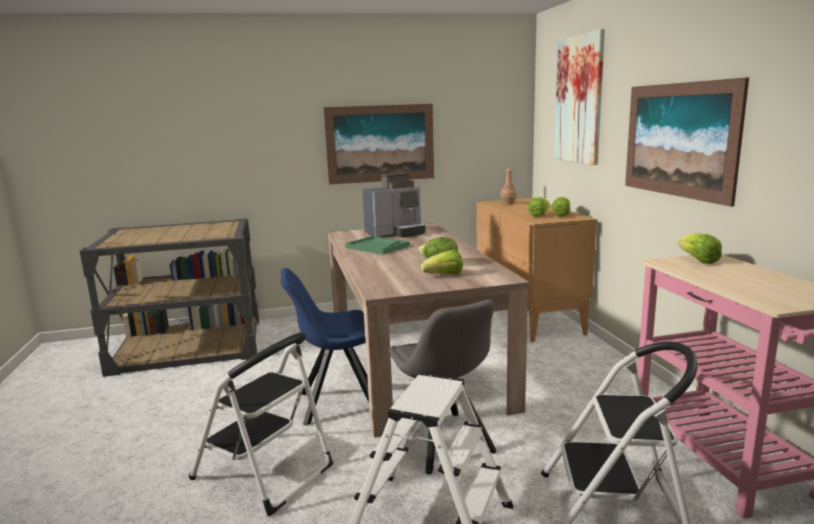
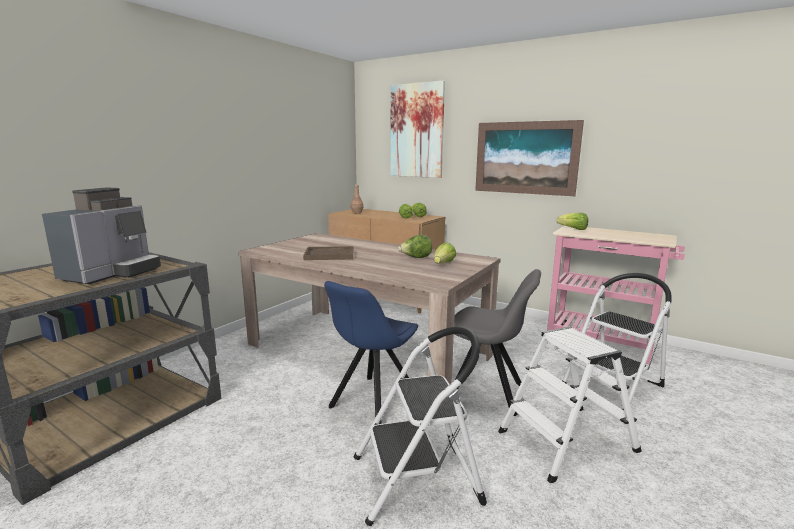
camera: 45 degrees left, 0 degrees up
picture [323,104,434,184] -> none
green tray [345,236,410,255] -> brown tray [303,246,353,260]
coffee machine [362,173,426,237] -> coffee machine moved to [42,188,161,284]

